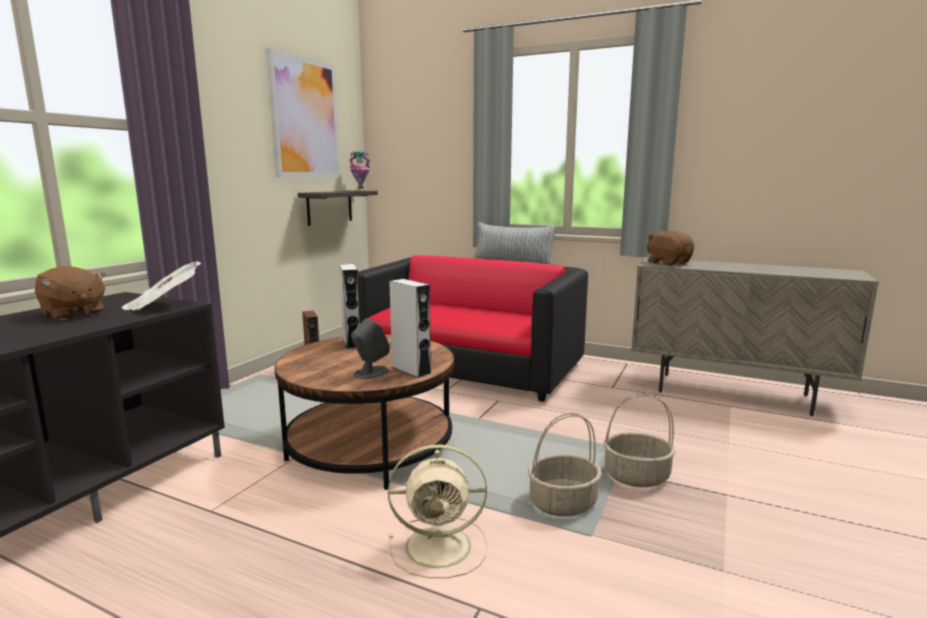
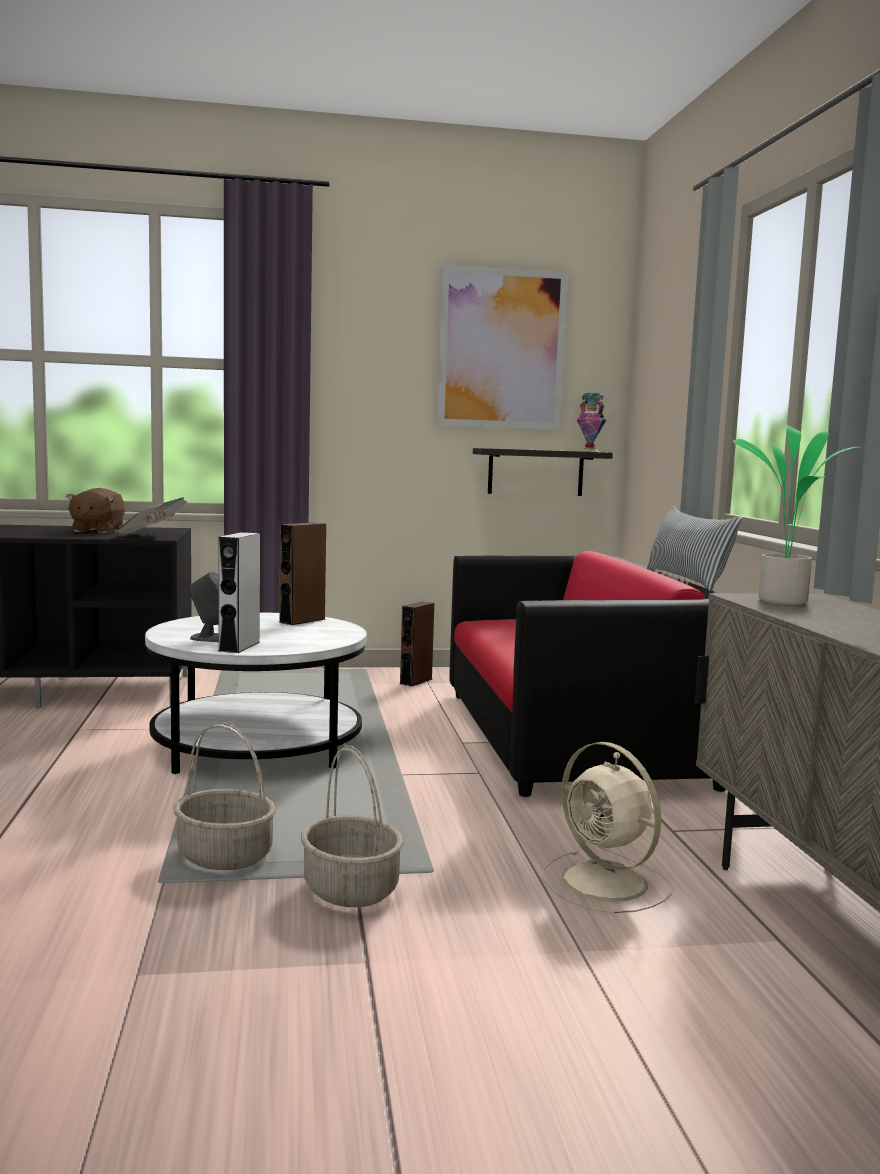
camera: 55 degrees right, 5 degrees down
brown coffee table [274,334,454,490] -> white coffee table [145,613,367,774]
grey speaker [339,264,360,349] -> brown speaker [279,522,326,625]
beige fan [388,445,488,578] -> beige fan moved to [543,742,673,913]
brown plush toy [647,231,694,266] -> potted plant [732,425,867,605]

